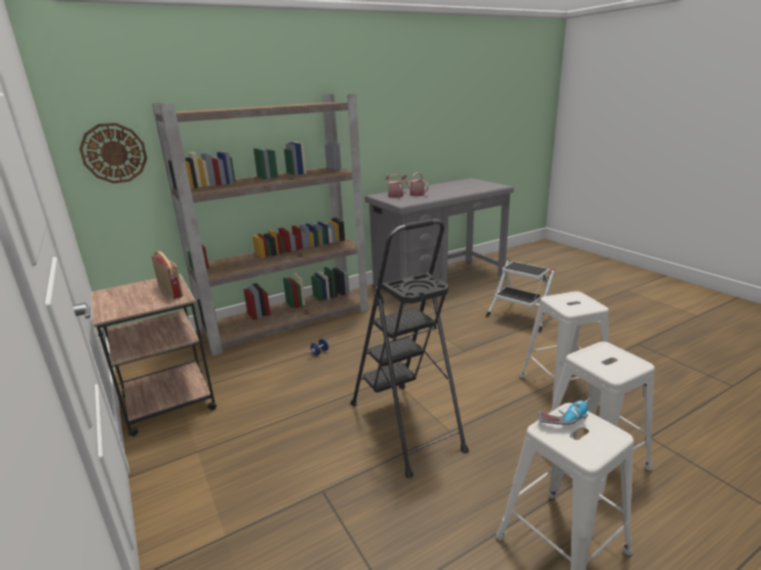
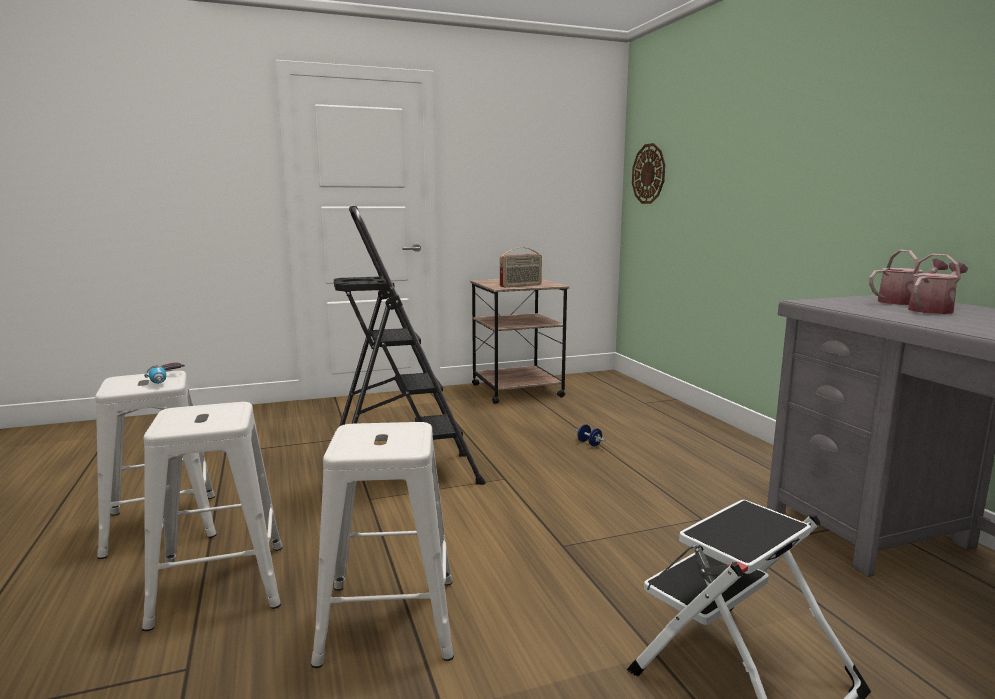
camera: 100 degrees right, 10 degrees down
brown bookcase [152,94,368,356] -> none

